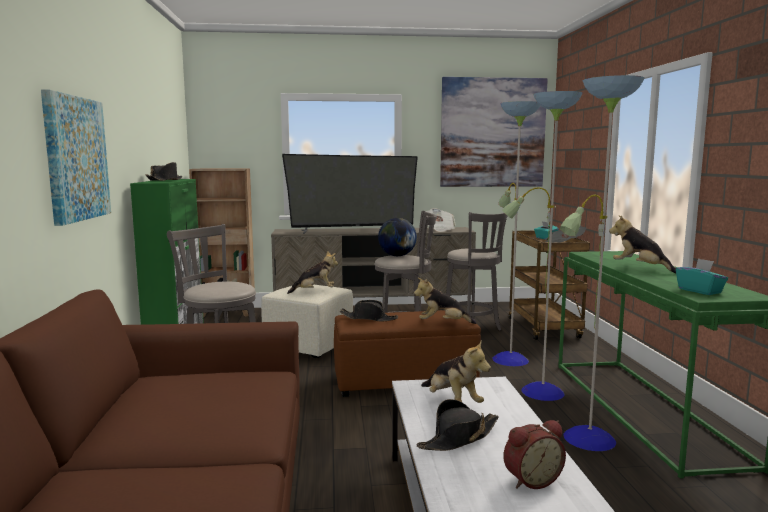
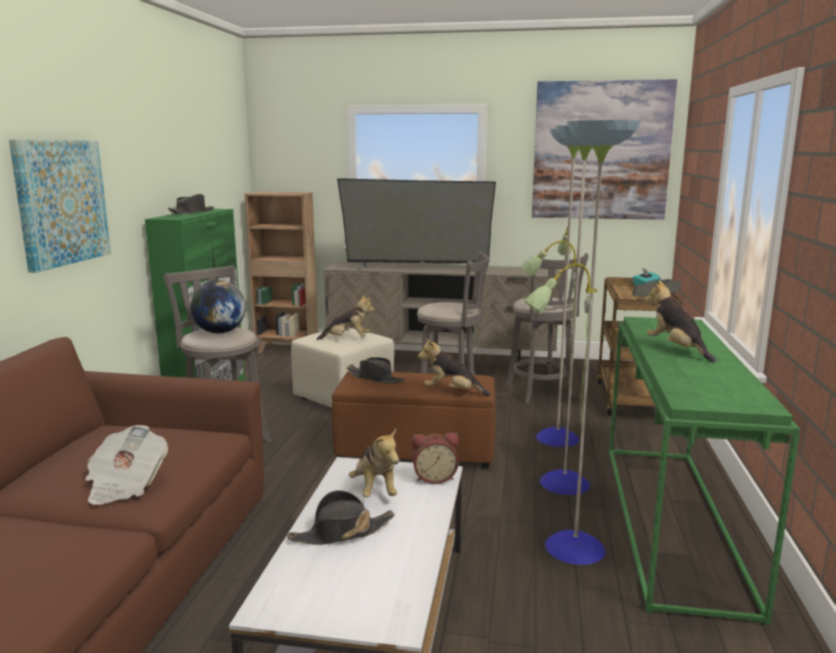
camera: 15 degrees right, 5 degrees up
globe [378,218,417,256] -> globe moved to [190,280,246,333]
newspaper [425,208,455,232] -> newspaper moved to [85,425,168,505]
alarm clock [503,420,566,489] -> alarm clock moved to [412,432,459,484]
turquoise tissue box [676,258,728,295] -> none

